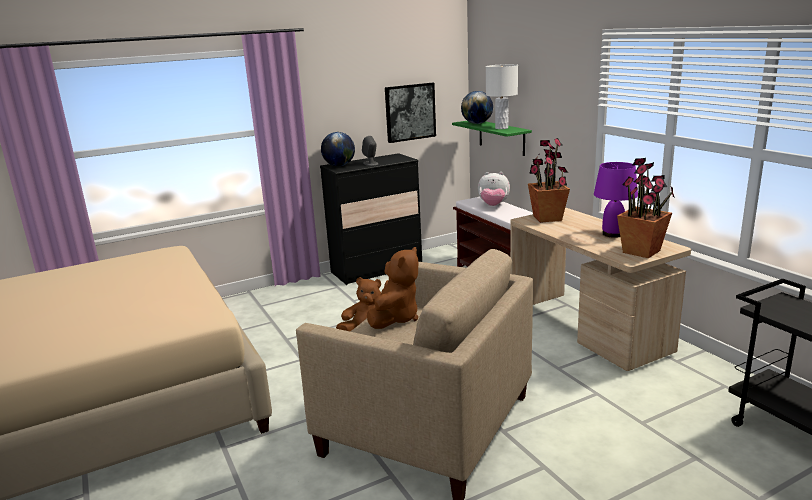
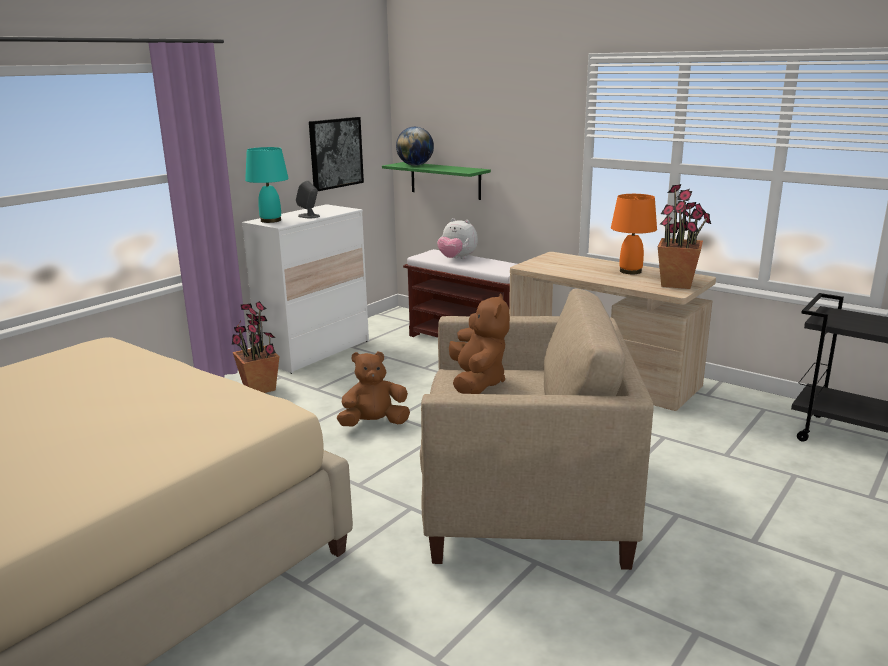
camera: 25 degrees left, 0 degrees up
black dresser [320,153,422,285] -> white dresser [242,204,369,374]
globe [321,132,355,166] -> turquoise table lamp [245,147,289,223]
plush toy [478,172,510,206] -> plush toy turned 45 degrees clockwise [437,218,478,259]
white table lamp [486,64,518,129] -> none
potted plant [528,138,570,223] -> potted plant moved to [232,301,280,393]
purple table lamp [594,162,638,238] -> orange table lamp [611,194,657,274]

